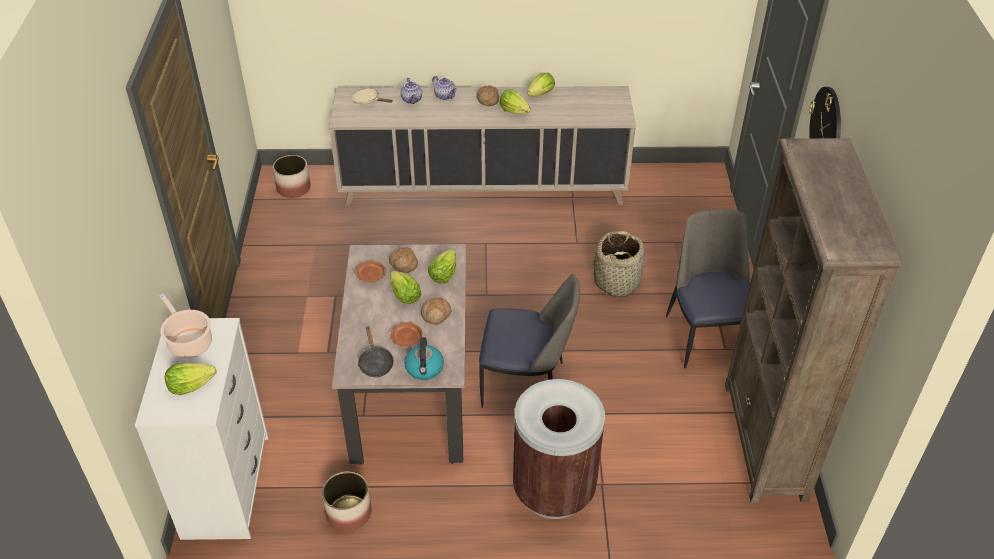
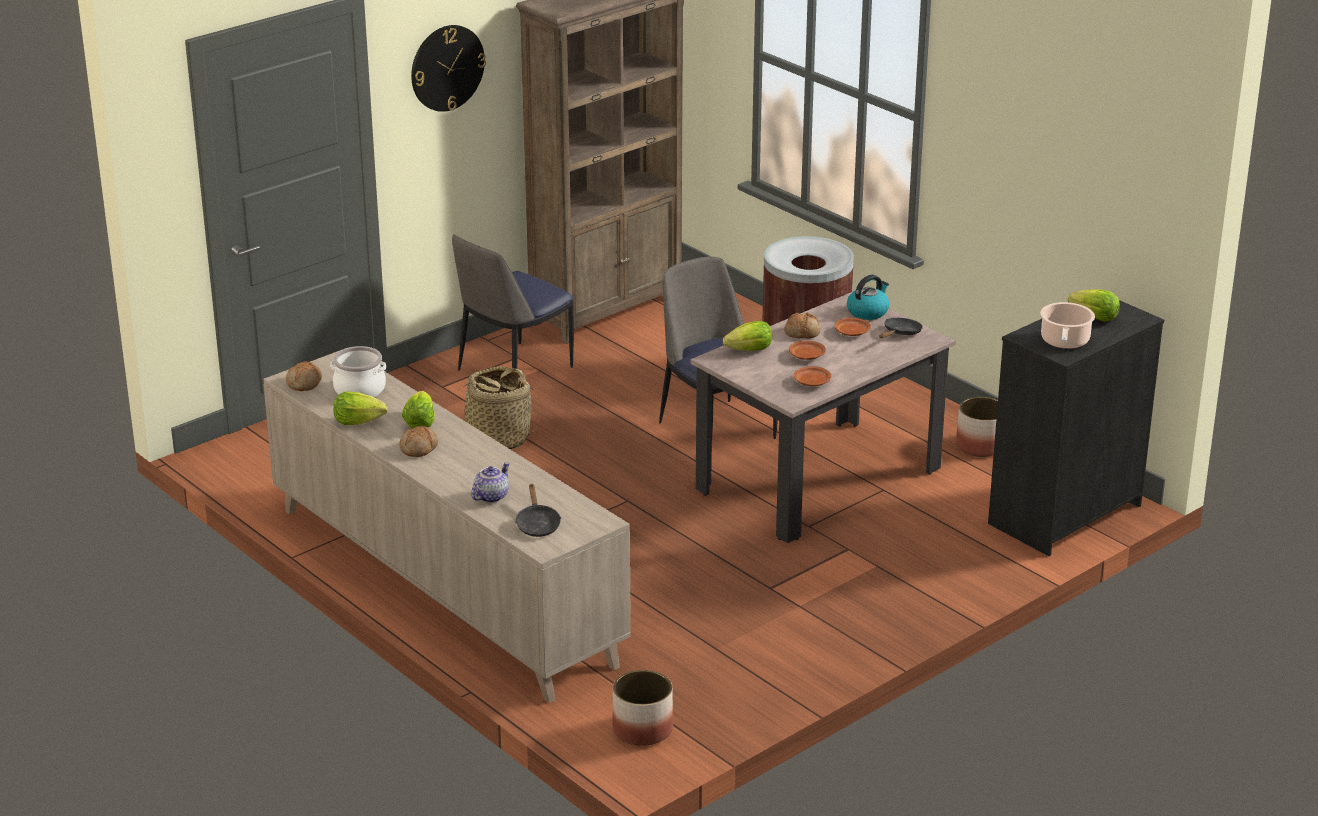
camera: 130 degrees left, 15 degrees down
white dresser [135,318,269,540] -> black dresser [988,300,1164,556]
beige frying pan [352,89,393,104] -> black frying pan [515,484,561,537]
bread [389,247,418,273] -> bread moved to [286,361,322,391]
lettuce [390,271,421,304] -> brown plate [789,341,826,360]
teapot [432,76,457,100] -> none
none -> cooking pot [330,346,386,397]

